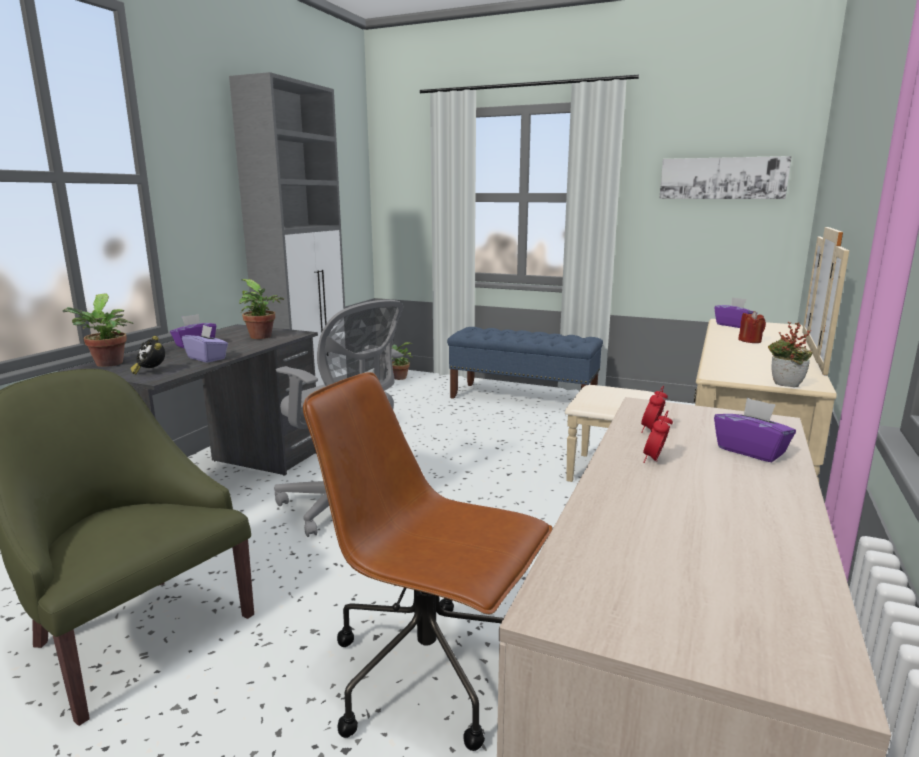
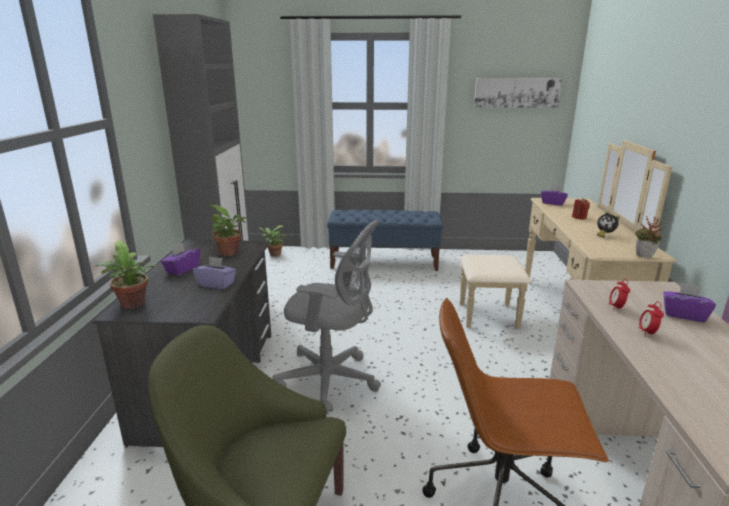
camera: 20 degrees left, 5 degrees up
alarm clock [131,336,165,374] -> alarm clock moved to [597,212,620,238]

